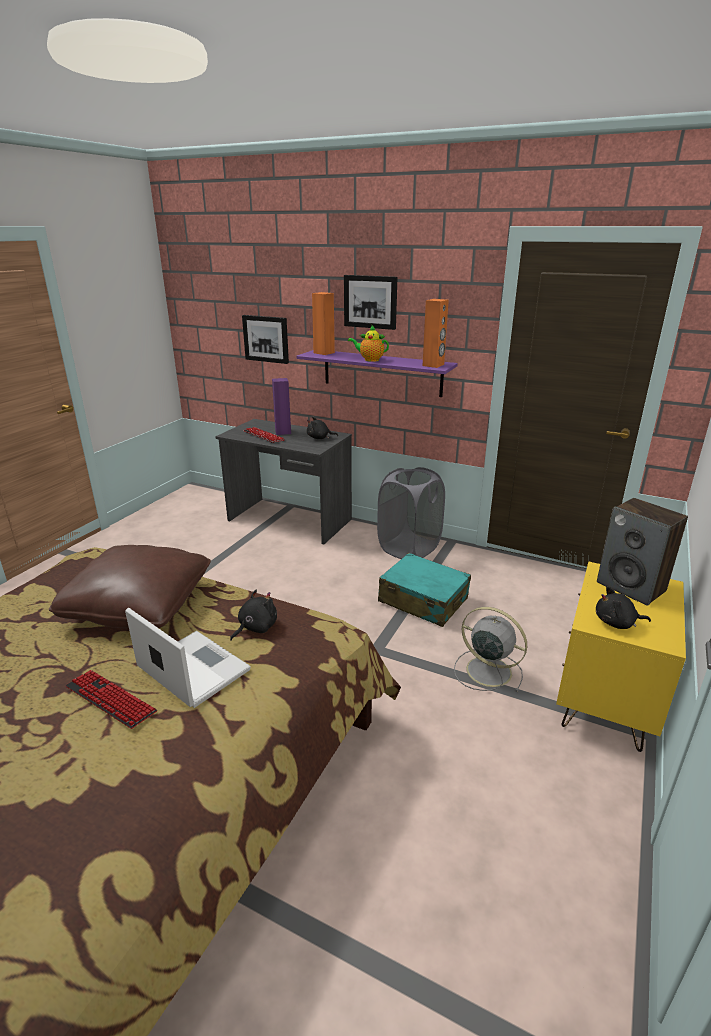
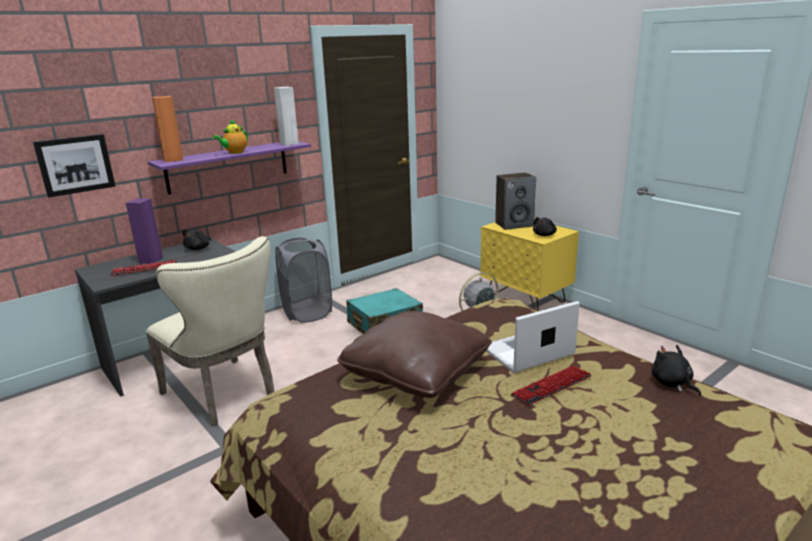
camera: 65 degrees left, 5 degrees down
black plush toy [230,589,277,641] -> black plush toy moved to [652,345,701,397]
picture [344,275,398,330] -> none
orange speaker [423,299,449,368] -> white speaker [274,87,299,146]
none -> beige chair [146,236,275,426]

